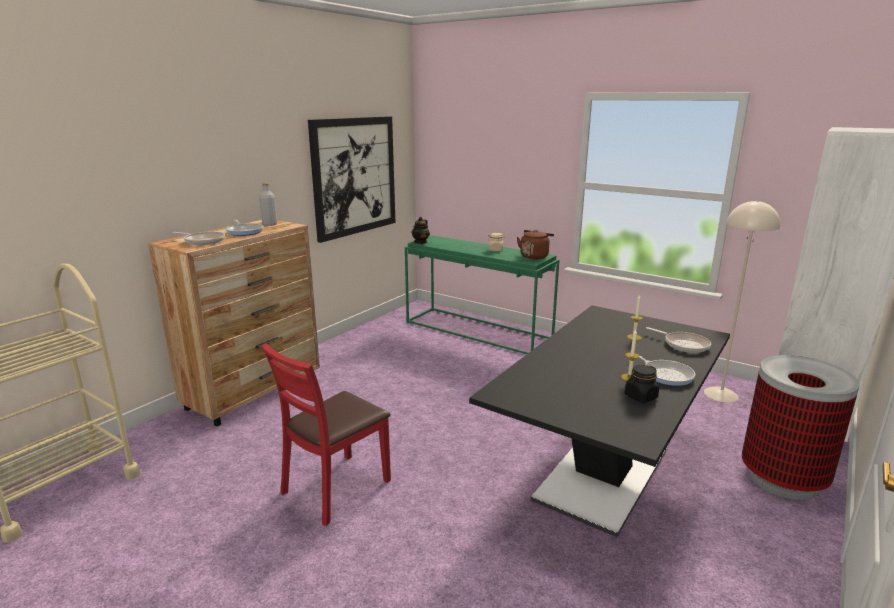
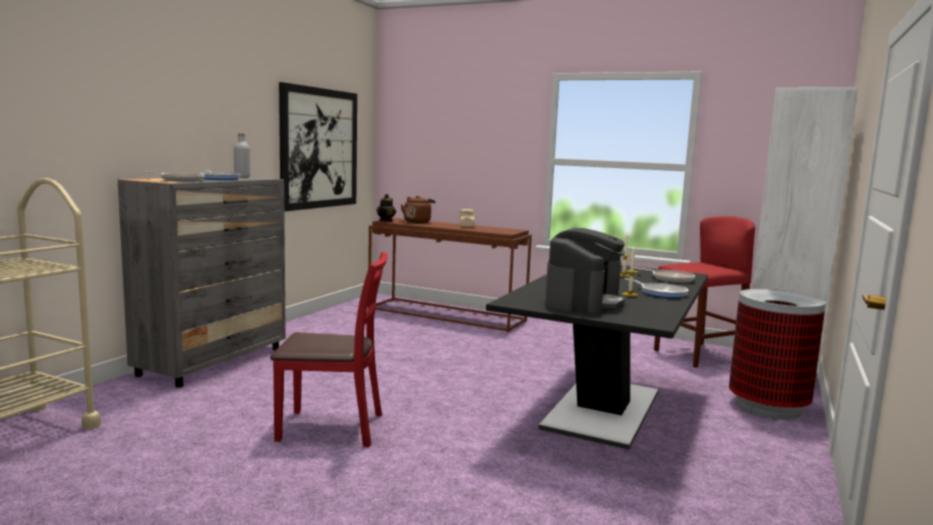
camera: 10 degrees left, 10 degrees down
brown dresser [148,220,320,426] -> grey dresser [118,177,286,388]
red chair [261,343,391,526] -> red chair turned 120 degrees counterclockwise [270,252,388,447]
green console table [405,235,559,354] -> brown console table [368,218,532,333]
brown kettle [517,230,554,259] -> brown kettle moved to [401,196,436,223]
black jar [625,365,659,403] -> none
beige floor lamp [704,200,780,403] -> red stool [654,216,755,368]
none -> coffee machine [545,228,625,314]

